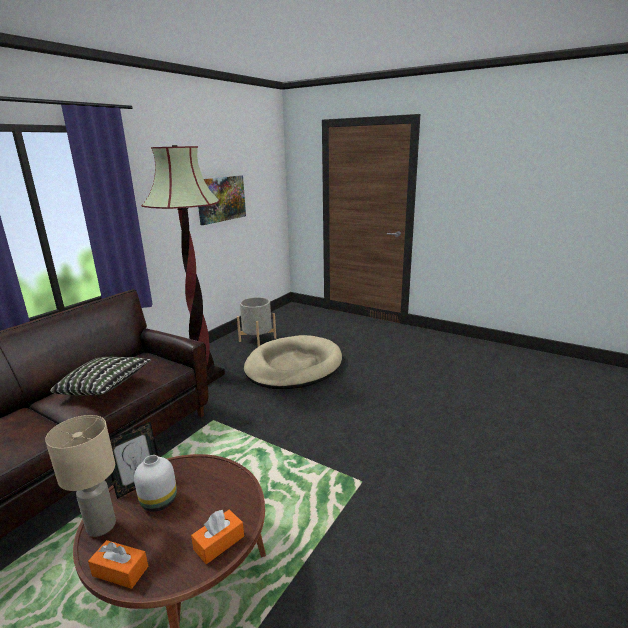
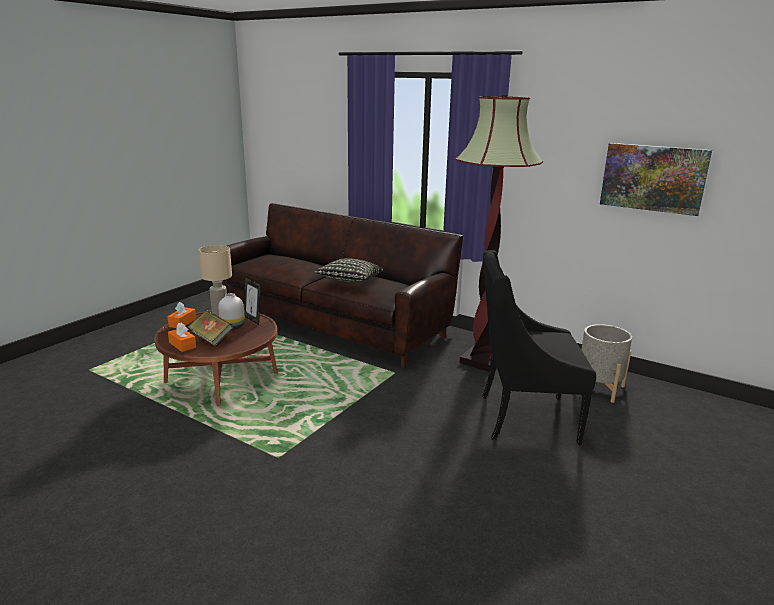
camera: 90 degrees right, 0 degrees up
beige dog bed [244,335,342,389] -> black armchair [482,250,596,445]
none -> book [188,310,233,346]

